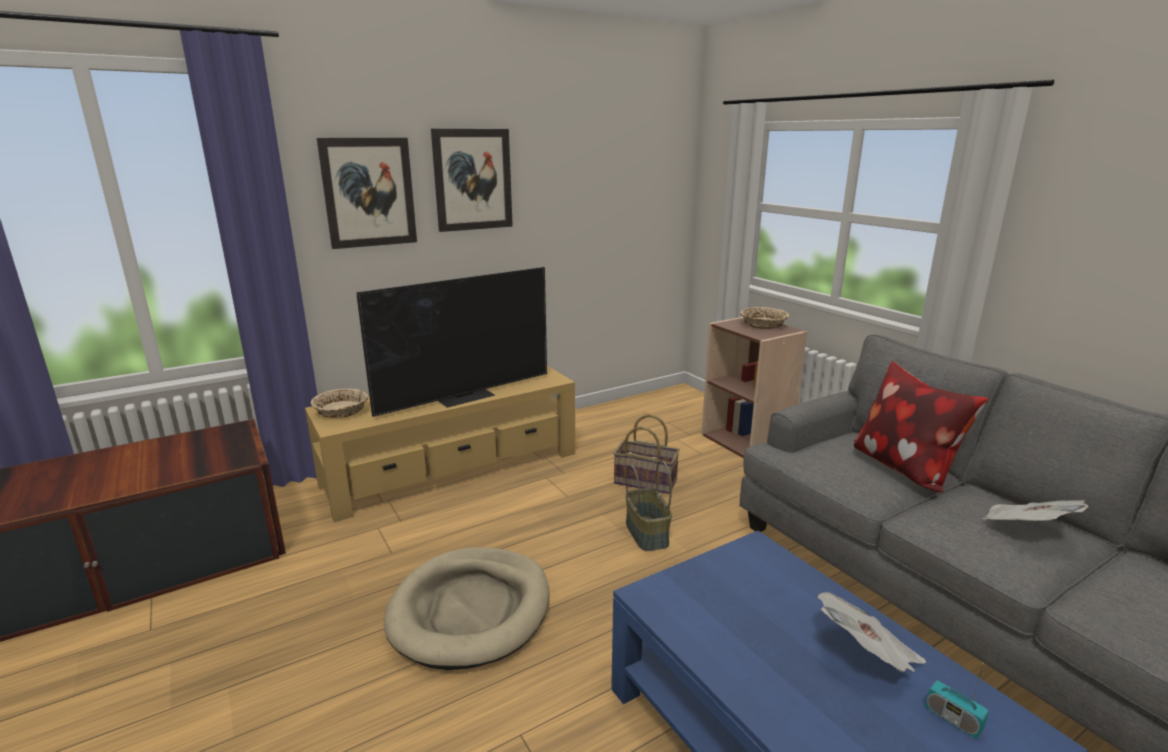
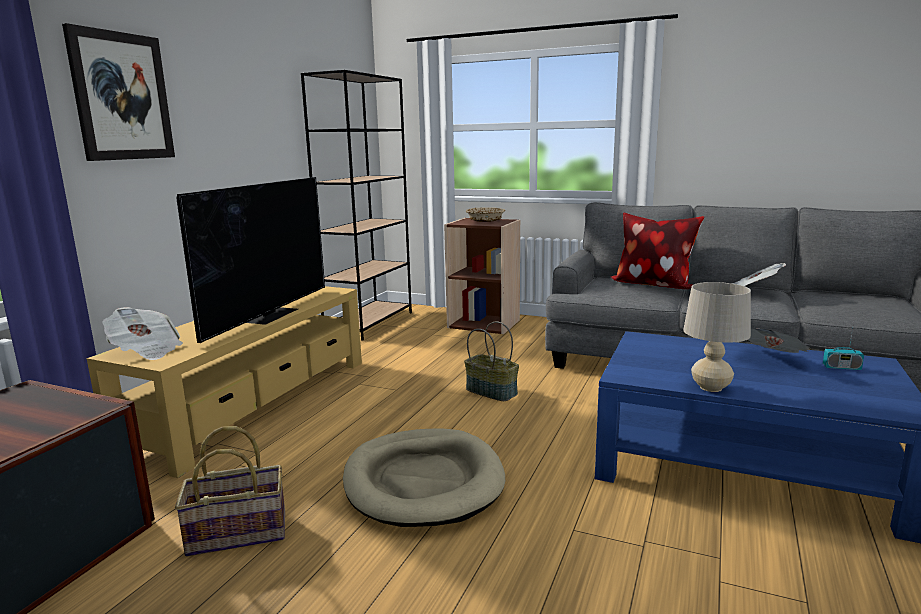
camera: 35 degrees left, 5 degrees down
beige bowl [311,389,368,418] -> newspaper [102,307,183,360]
picture [431,129,513,232] -> none
basket [613,414,680,494] -> basket moved to [175,426,285,557]
none -> beige bookcase [301,70,412,341]
none -> beige table lamp [683,282,751,392]

